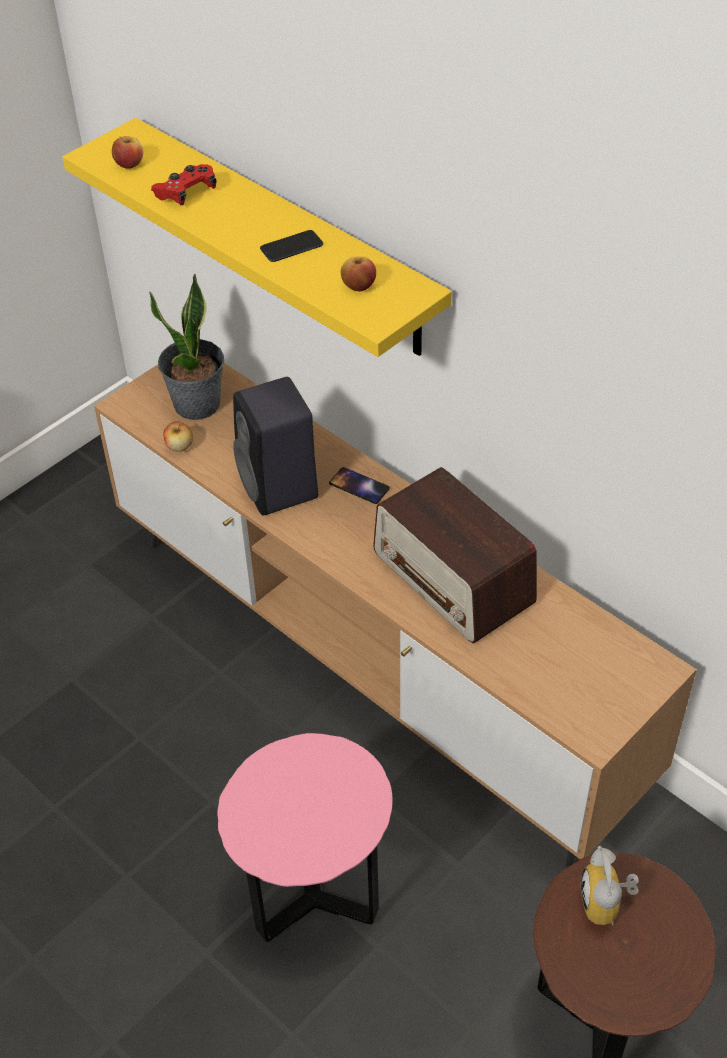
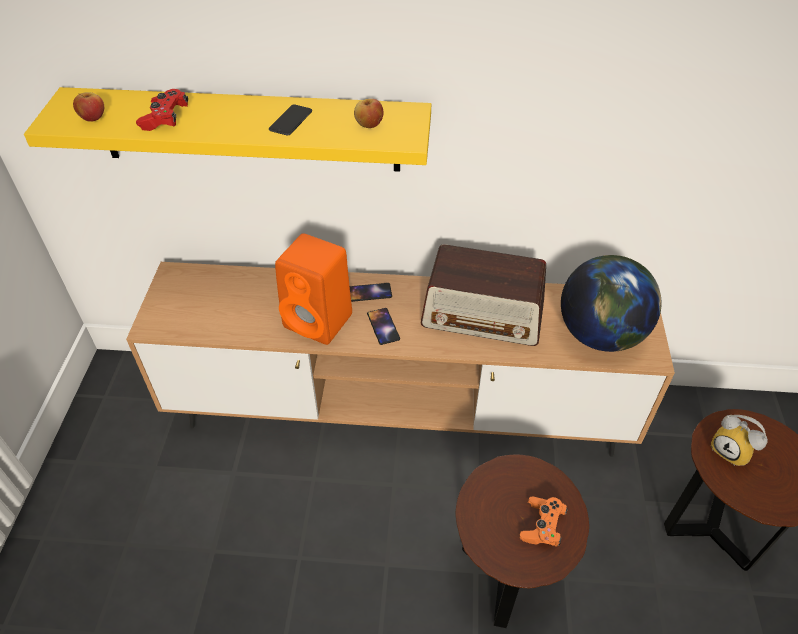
camera: 40 degrees left, 0 degrees up
potted plant [149,273,224,420] -> none
apple [163,421,193,452] -> none
pink side table [217,733,392,942] -> brown side table [455,455,589,628]
black speaker [233,377,318,515] -> orange speaker [275,233,352,345]
none -> phone [367,308,400,345]
none -> orange game controller [520,496,568,547]
none -> globe [561,255,662,352]

